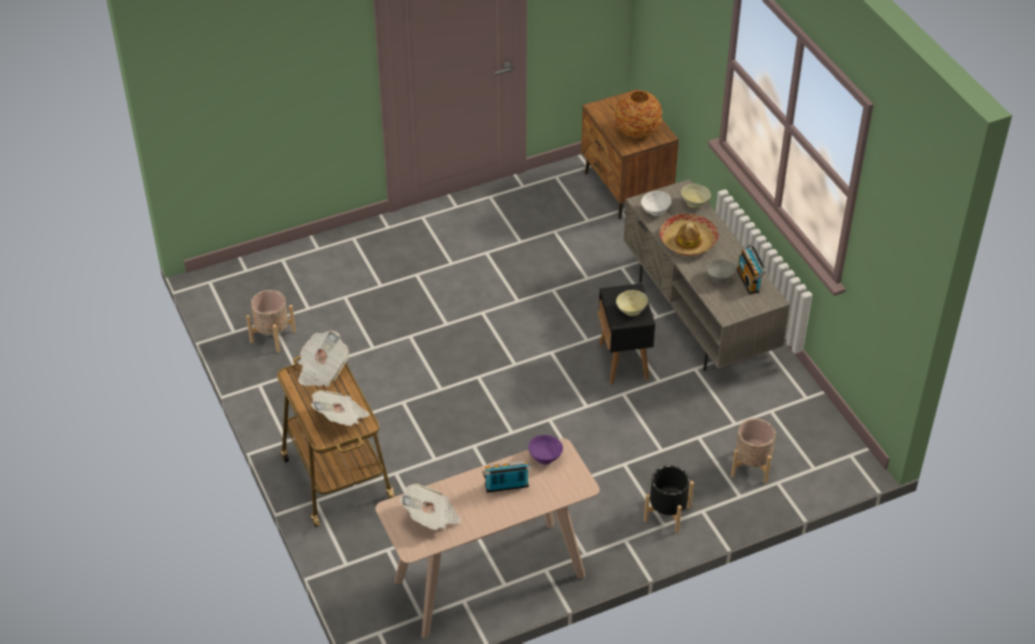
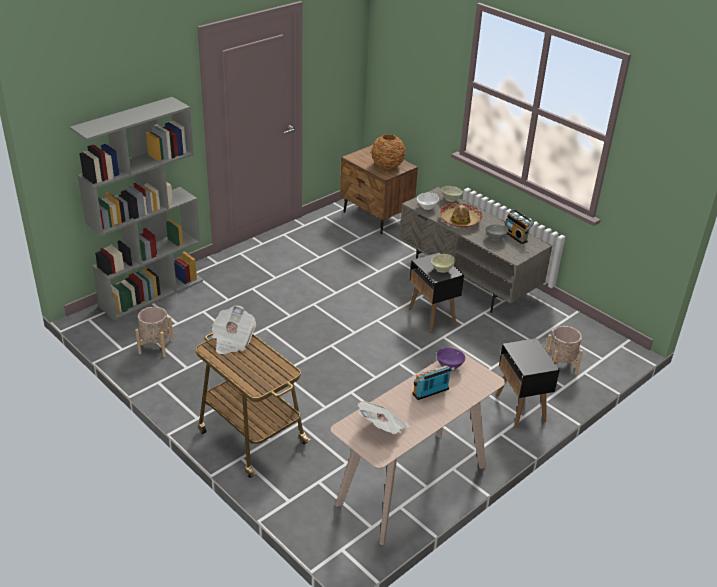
camera: 20 degrees left, 10 degrees down
newspaper [310,390,370,426] -> none
black planter [644,465,694,533] -> black side table [496,338,560,428]
none -> grey bookcase [70,97,203,321]

